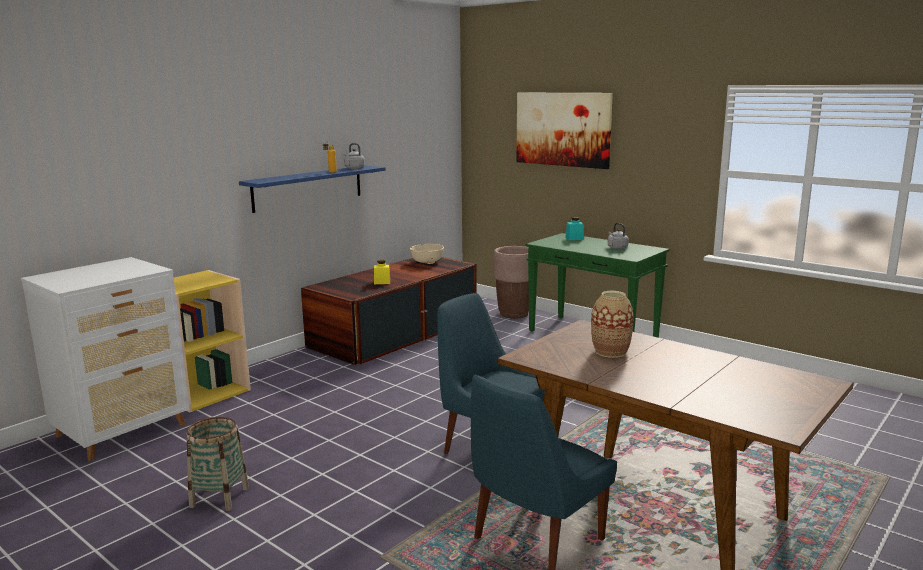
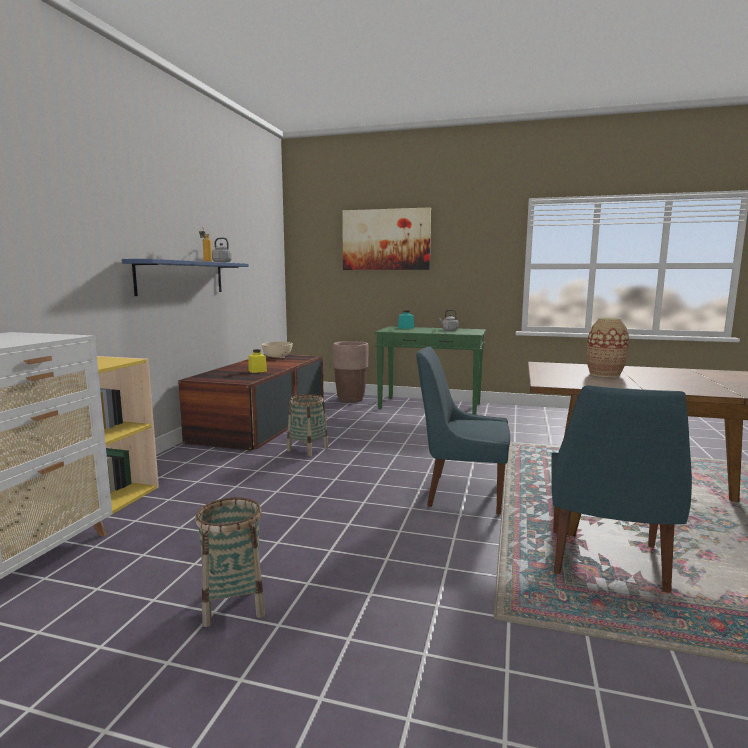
camera: 25 degrees left, 5 degrees down
none -> basket [287,394,328,456]

